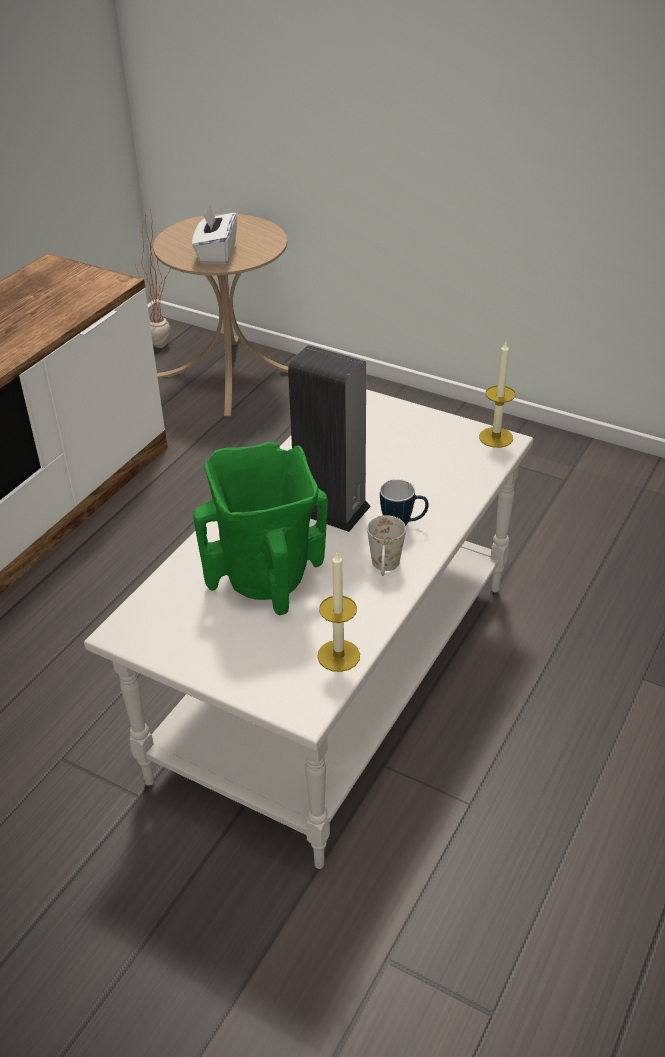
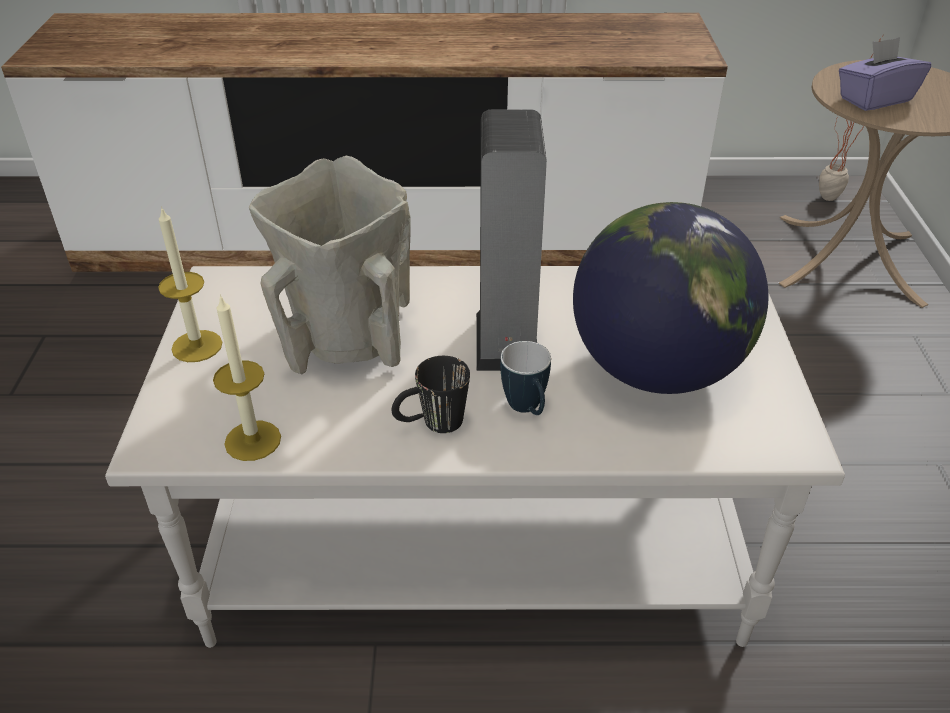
camera: 60 degrees right, 0 degrees up
white tissue box [192,205,237,264] -> purple tissue box [839,37,931,111]
green vase [193,442,328,616] -> beige vase [249,156,411,374]
white mug [367,515,406,576] -> black mug [392,356,470,433]
candle [479,342,516,448] -> candle moved to [158,206,223,362]
none -> globe [573,202,769,394]

